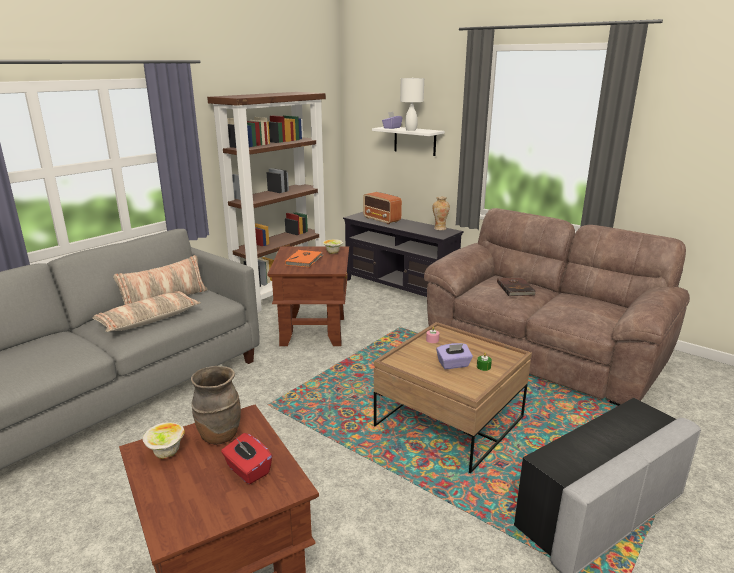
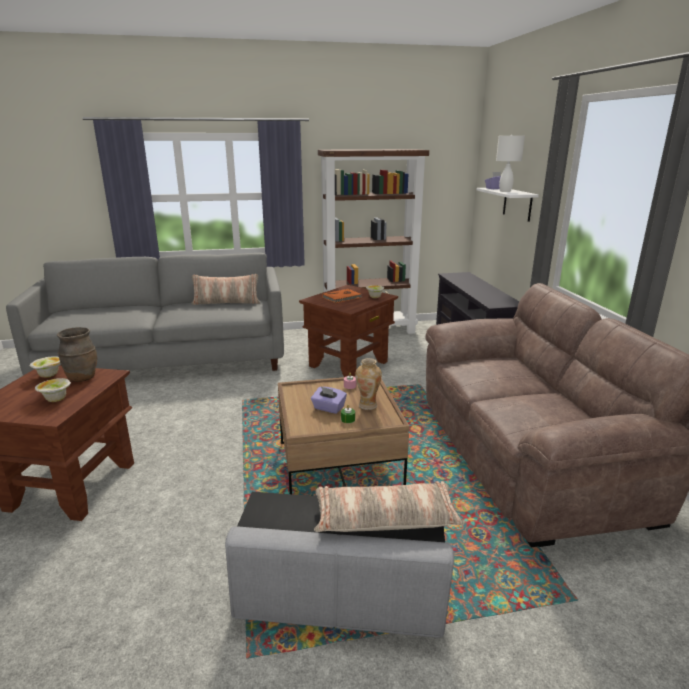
camera: 40 degrees right, 0 degrees up
pillow [93,291,201,332] -> pillow moved to [314,481,466,532]
red tissue box [221,433,272,484] -> bowl [35,378,71,402]
radio [363,192,402,225] -> none
vase [432,197,450,230] -> vase moved to [355,358,382,410]
brown book [497,277,536,296] -> none

